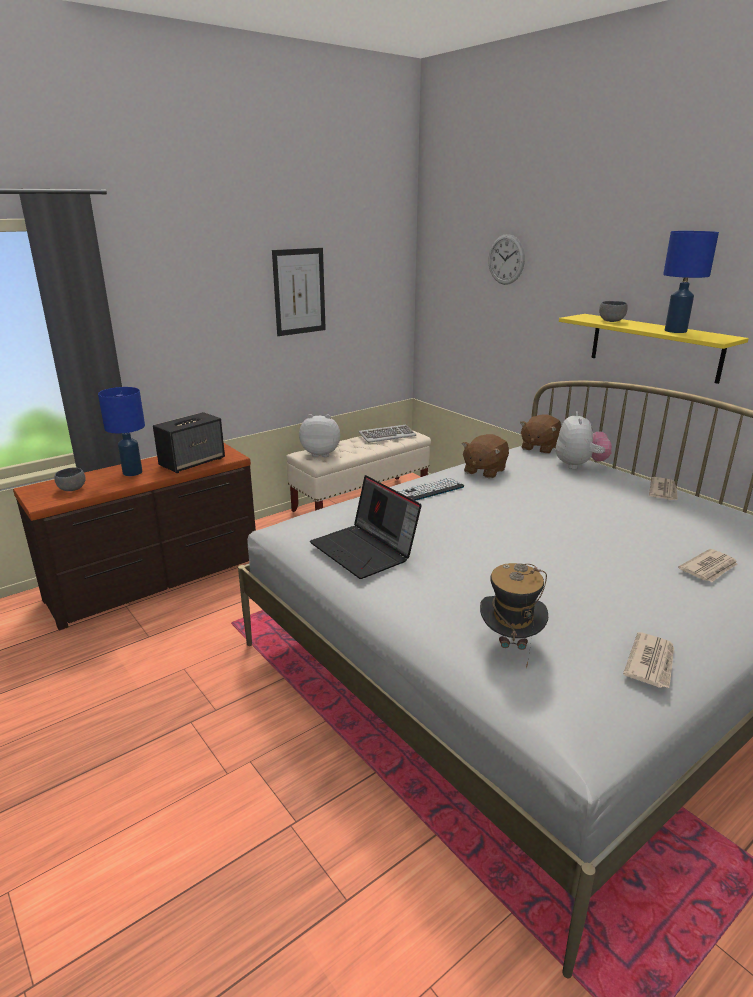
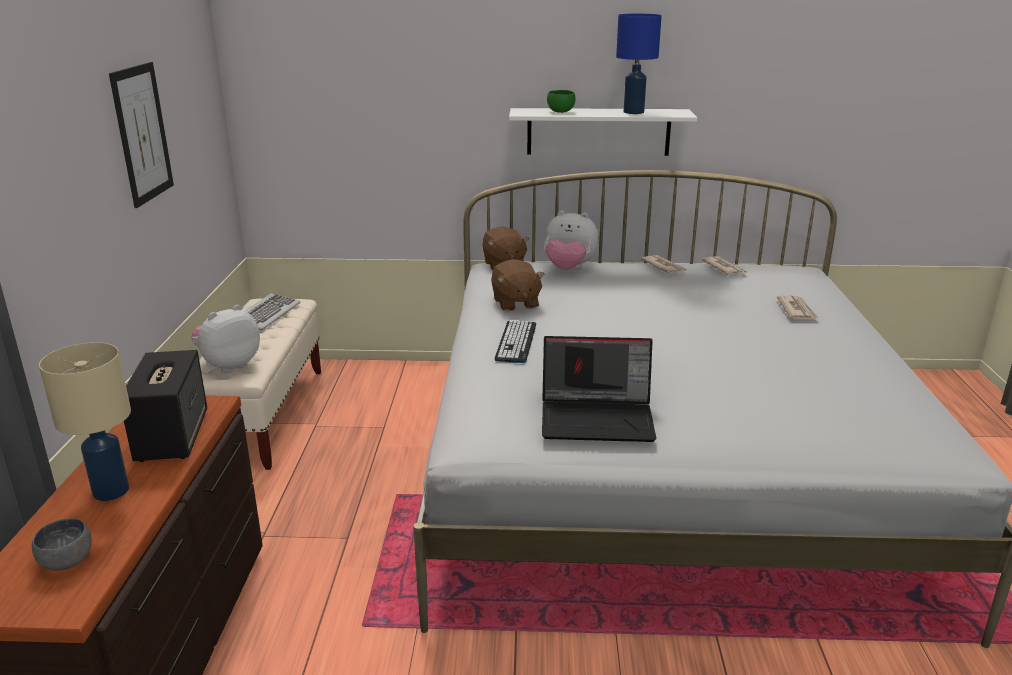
camera: 50 degrees left, 0 degrees up
blue table lamp [98,387,145,476] -> beige table lamp [39,342,131,501]
hat [480,563,548,668] -> none
wall clock [488,234,525,285] -> none
plush toy [556,411,612,469] -> plush toy turned 150 degrees clockwise [545,211,599,270]
yellow shelf [559,314,749,384] -> white shelf [509,108,697,156]
grey bowl [599,301,628,322] -> green bowl [547,90,576,113]
newspaper [623,632,674,688] -> newspaper moved to [701,256,748,275]

